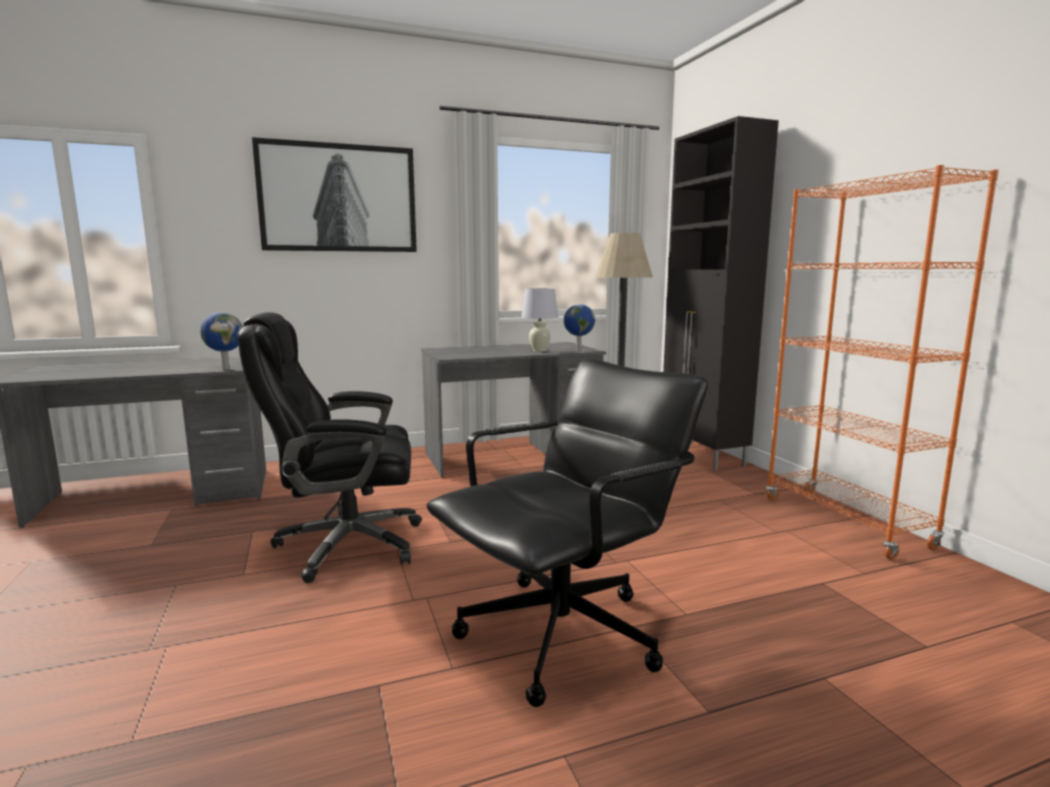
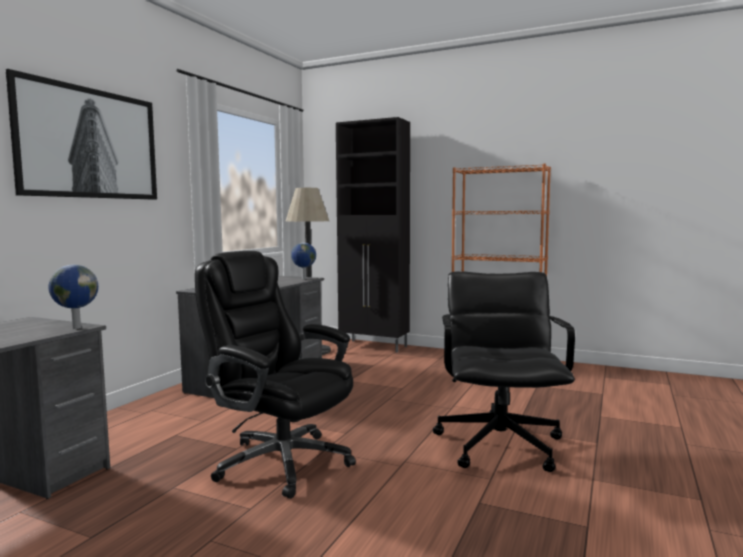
camera: 45 degrees left, 5 degrees down
black office chair [237,312,422,583] -> black office chair turned 90 degrees clockwise [195,251,356,499]
white table lamp [522,288,559,352] -> none

